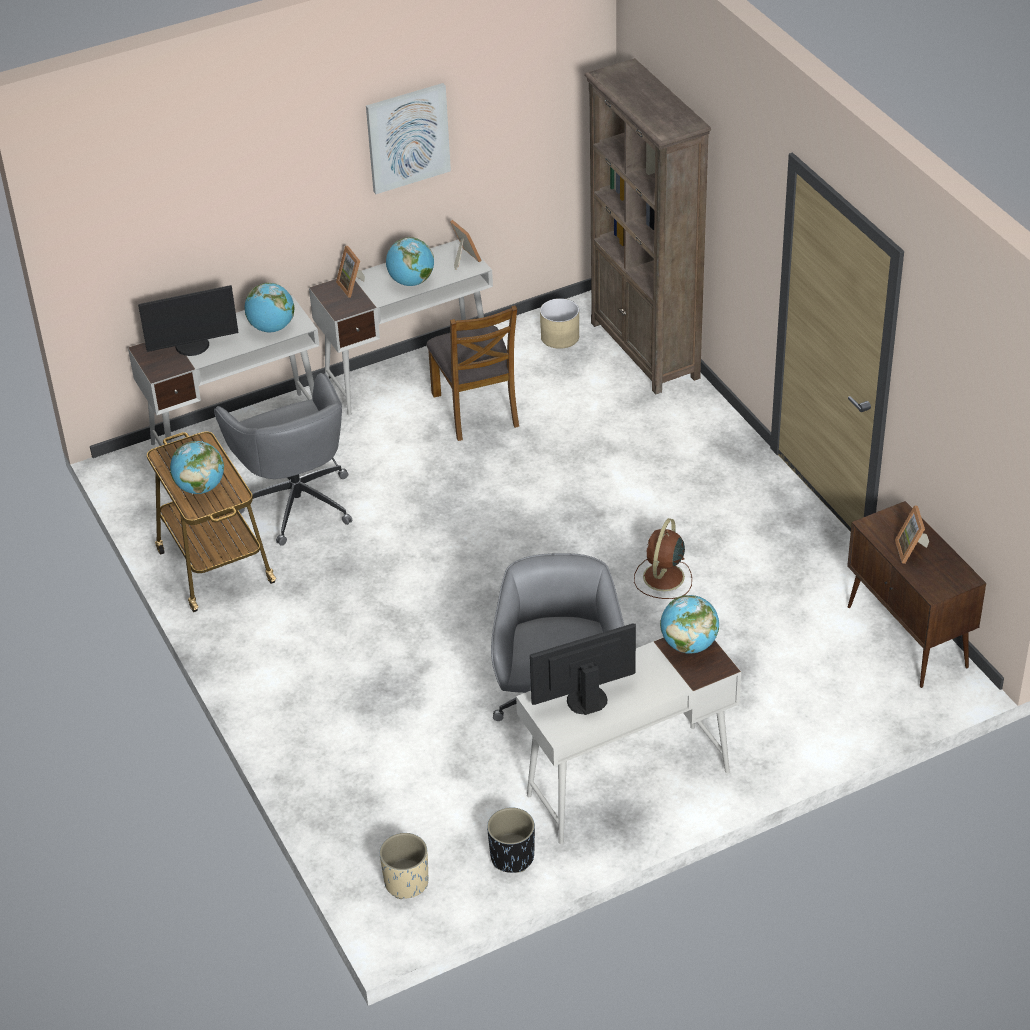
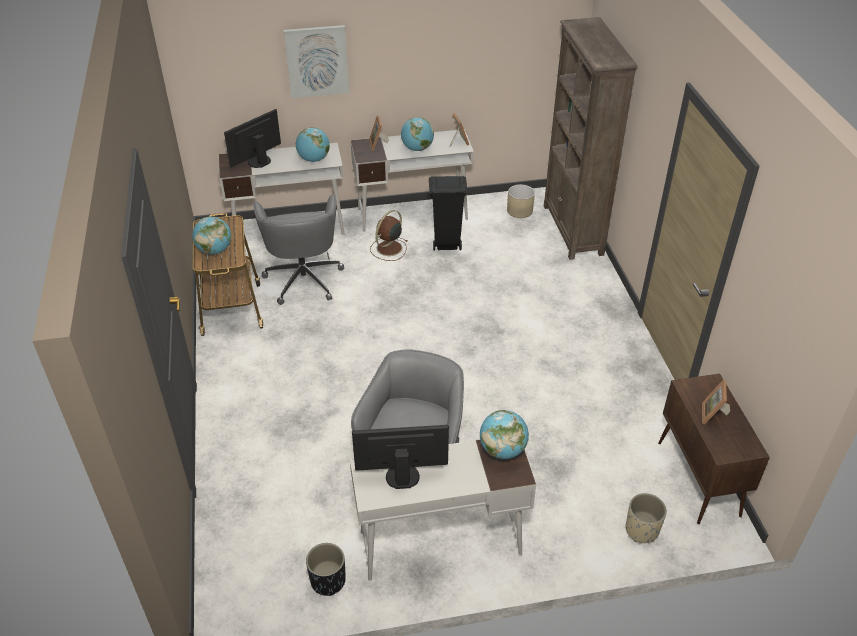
camera: 15 degrees right, 0 degrees up
monitor [138,285,238,356] -> monitor turned 135 degrees clockwise [224,109,281,168]
picture [366,83,451,194] -> picture moved to [283,25,349,98]
beige planter [380,833,429,899] -> beige planter moved to [626,493,667,543]
brown chair [427,305,519,441] -> black trash can [429,176,468,251]
brown fan [634,518,692,599] -> brown fan moved to [370,210,407,261]

